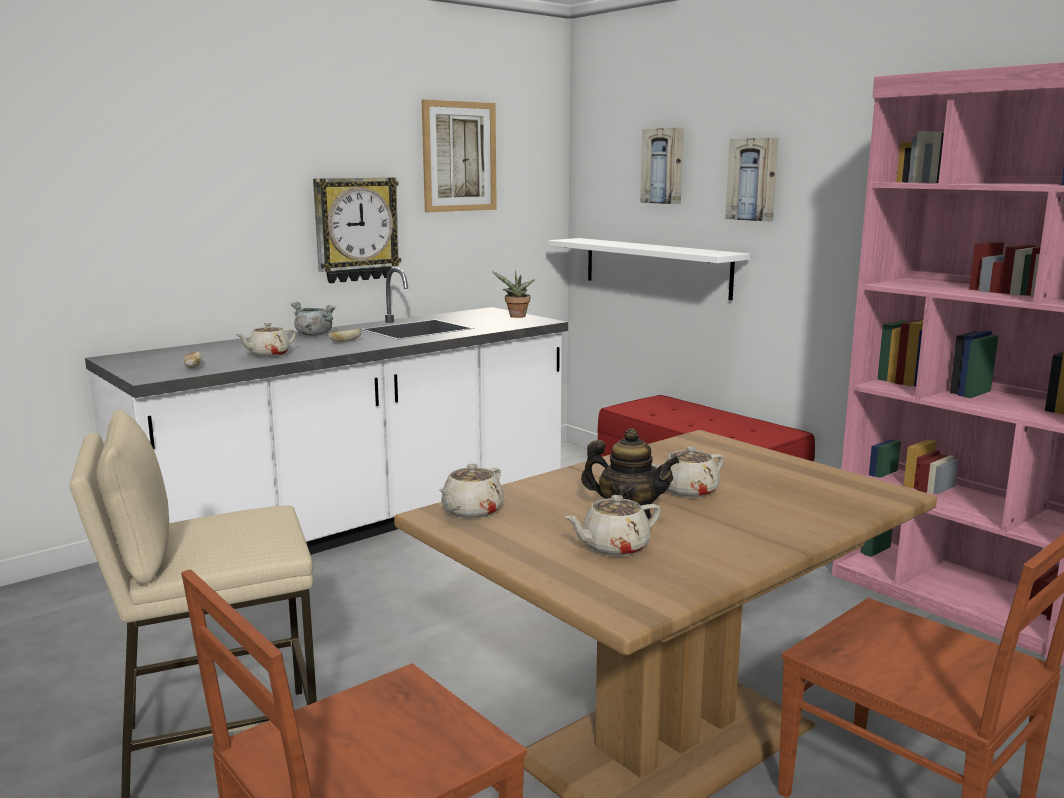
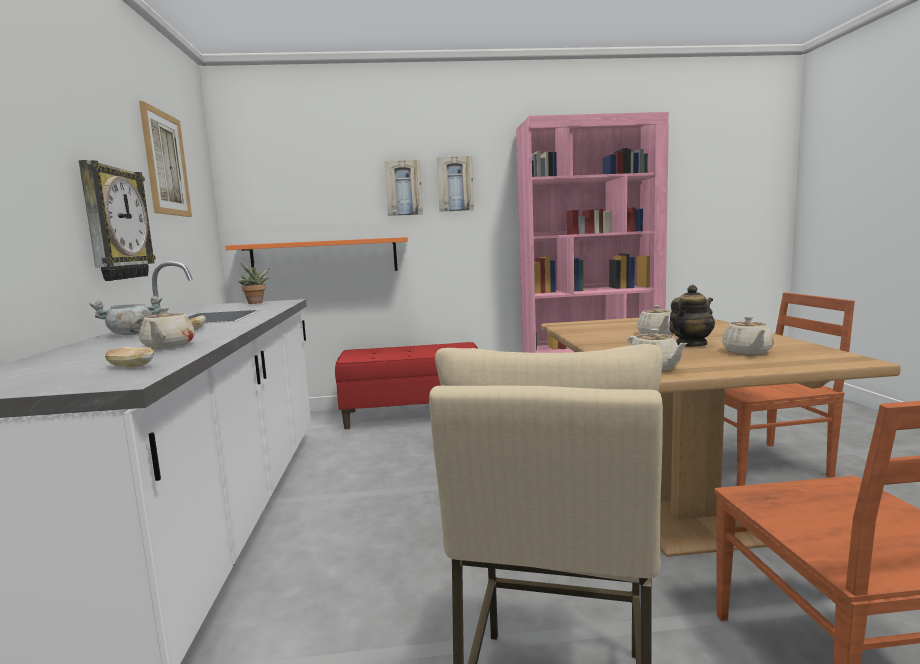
camera: 55 degrees left, 5 degrees down
white shelf [548,238,750,300] -> orange shelf [225,237,408,273]
picture [640,128,684,204] -> picture moved to [437,156,474,212]

